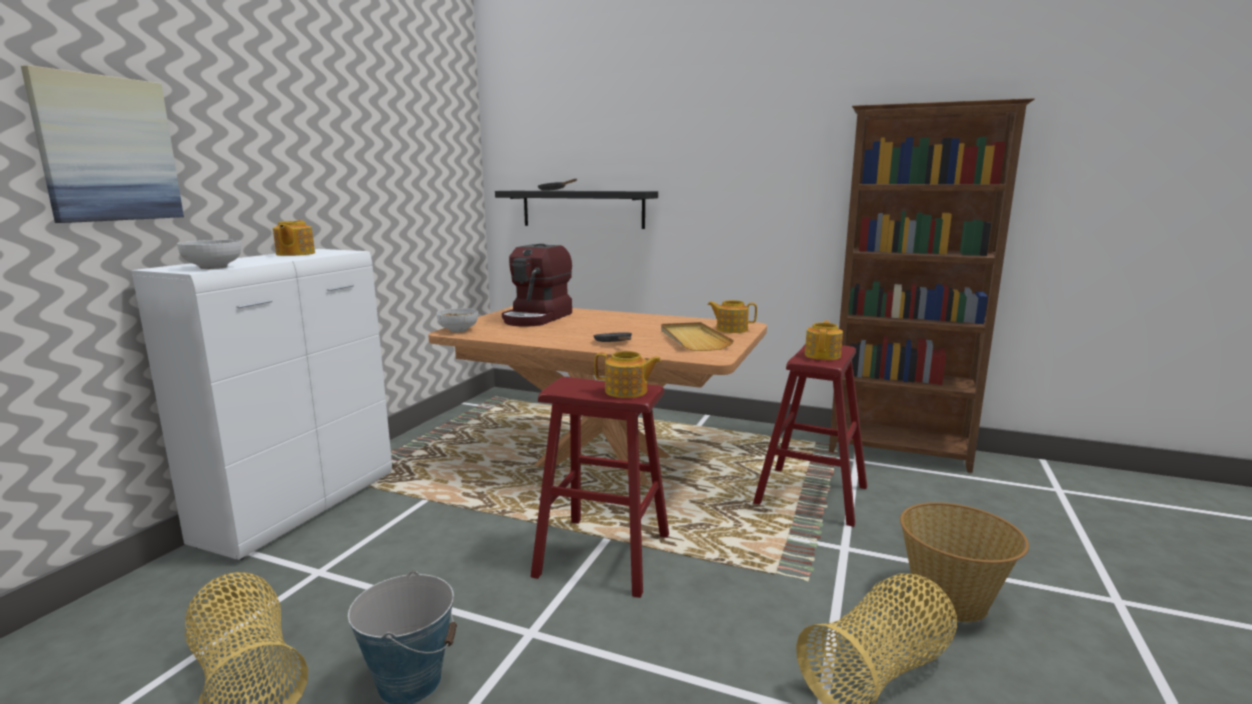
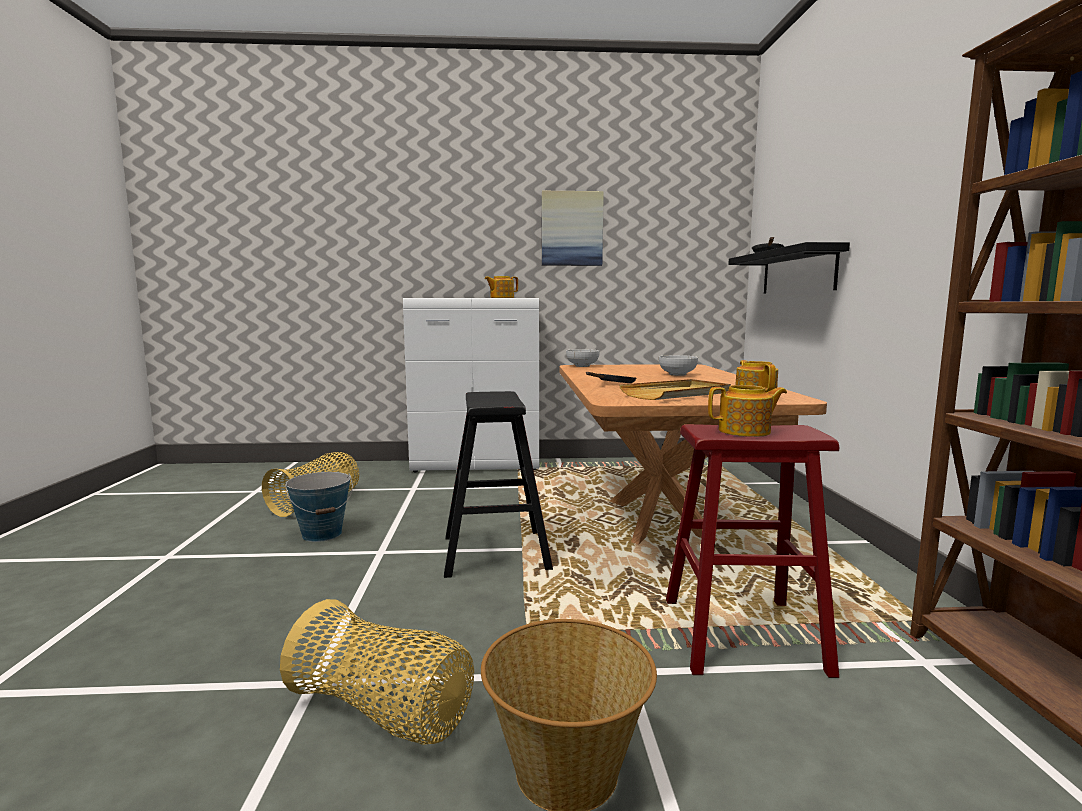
camera: 65 degrees right, 5 degrees down
picture [21,65,184,223] -> picture moved to [542,191,604,266]
bowl [177,240,241,269] -> bowl moved to [659,355,698,376]
coffee machine [502,244,572,327] -> none
red stool [530,377,669,598] -> black stool [444,391,553,578]
teapot [594,351,661,398] -> none

